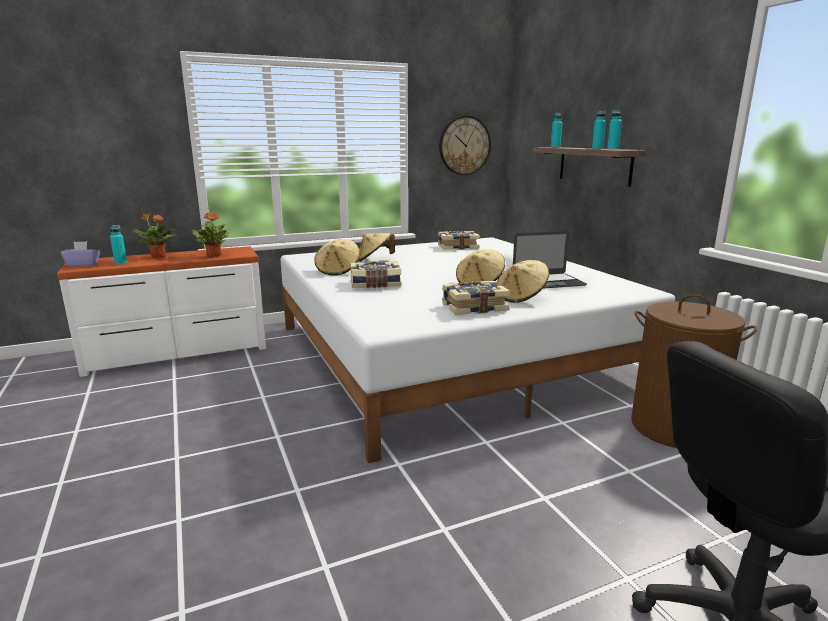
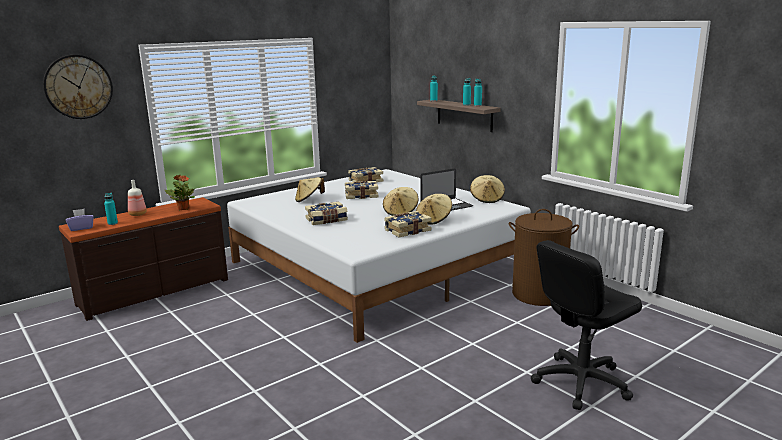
camera: 15 degrees left, 0 degrees up
white dresser [57,246,266,377] -> brown dresser [59,197,228,321]
potted plant [133,213,175,258] -> bottle [128,180,147,216]
beige hat [314,239,360,276] -> beige hat moved to [470,175,505,203]
wall clock [439,115,491,175] -> wall clock moved to [43,55,113,119]
none -> book [345,181,378,199]

